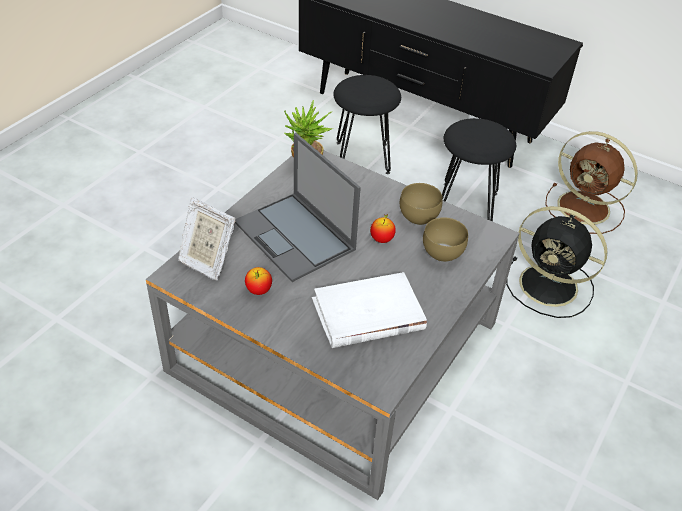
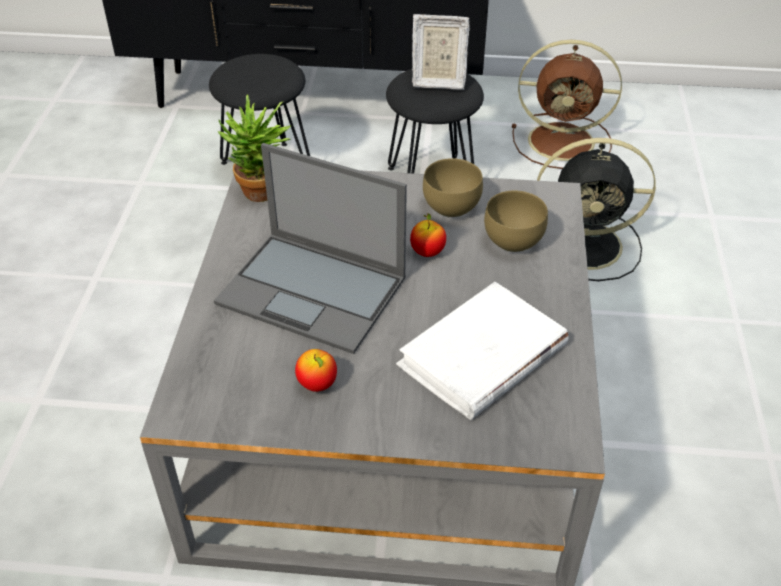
camera: 25 degrees left, 0 degrees up
picture frame [178,197,236,280] -> picture frame moved to [412,14,470,90]

